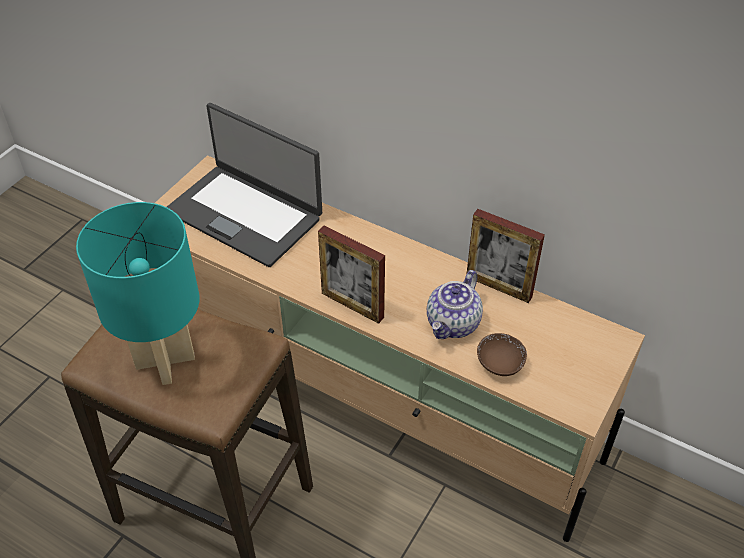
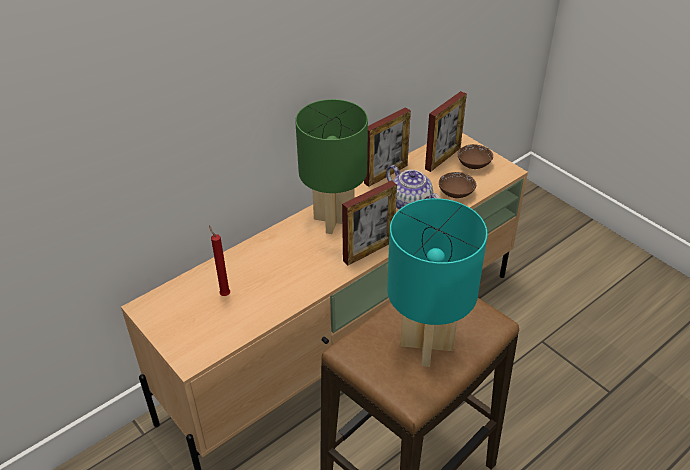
camera: 70 degrees left, 5 degrees down
laptop [167,103,322,267] -> red candle [209,225,230,296]
none -> green table lamp [295,99,368,234]
none -> picture frame [425,91,467,172]
none -> brown bowl [458,144,493,169]

